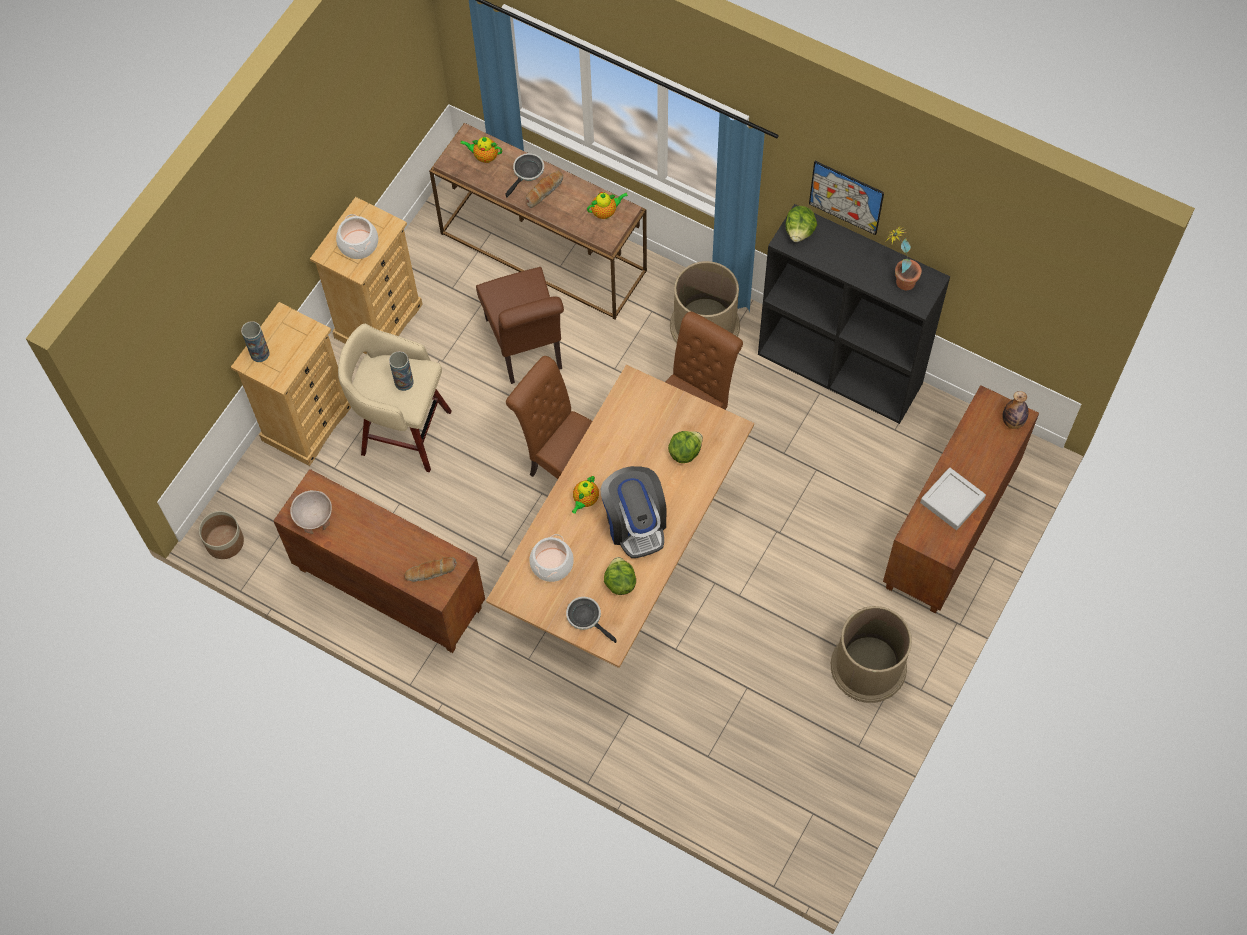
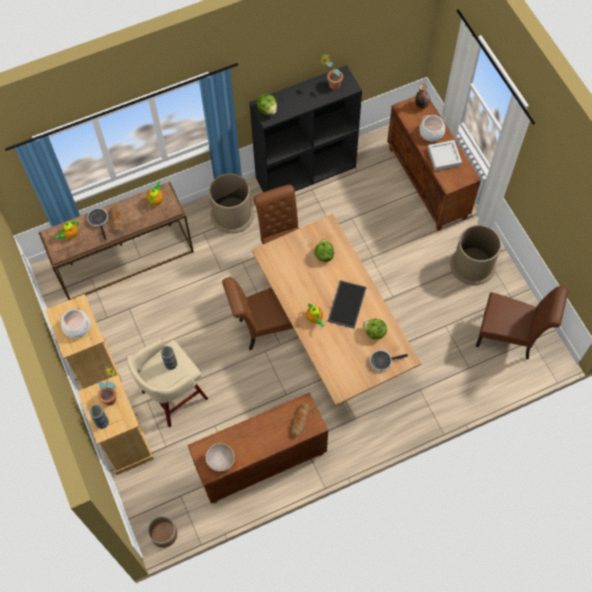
camera: 55 degrees left, 0 degrees up
brown chair [476,267,564,384] -> brown chair moved to [476,286,568,360]
cooking pot [529,534,574,582] -> cooking pot moved to [419,115,445,142]
coffee machine [600,466,667,558] -> tray [327,280,367,328]
picture [809,161,884,235] -> none
none -> potted plant [98,366,118,406]

